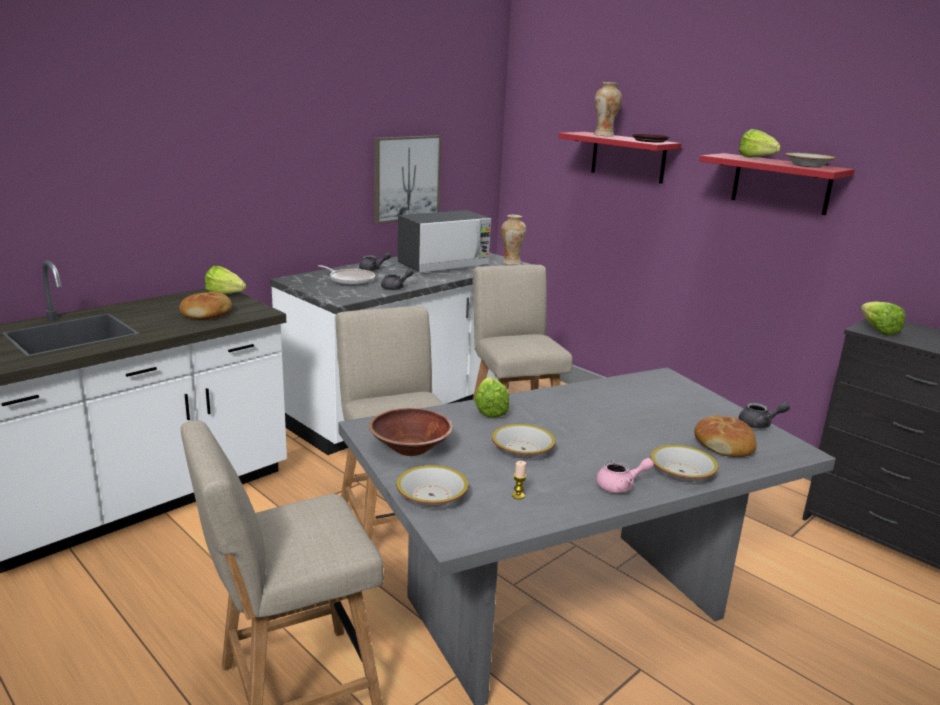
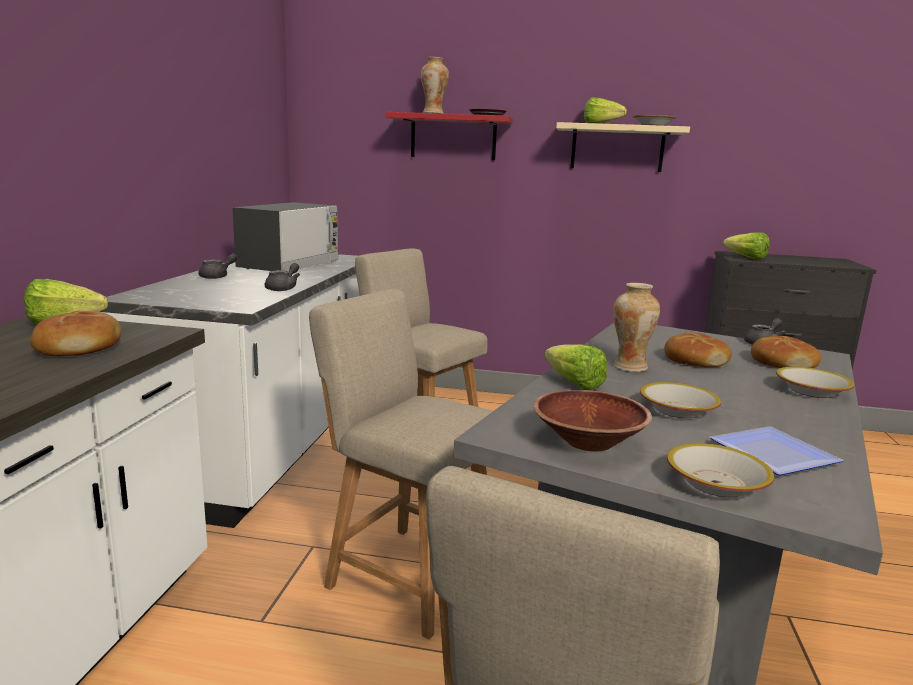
camera: 35 degrees left, 5 degrees down
frying pan [318,265,375,286] -> none
picture [374,135,442,224] -> none
vase [501,215,526,265] -> vase moved to [613,283,660,372]
candle [512,461,526,499] -> plate [709,426,844,475]
pink teapot [596,458,654,493] -> none
red shelf [699,153,855,215] -> beige shelf [556,122,690,172]
none -> bread [664,333,732,367]

